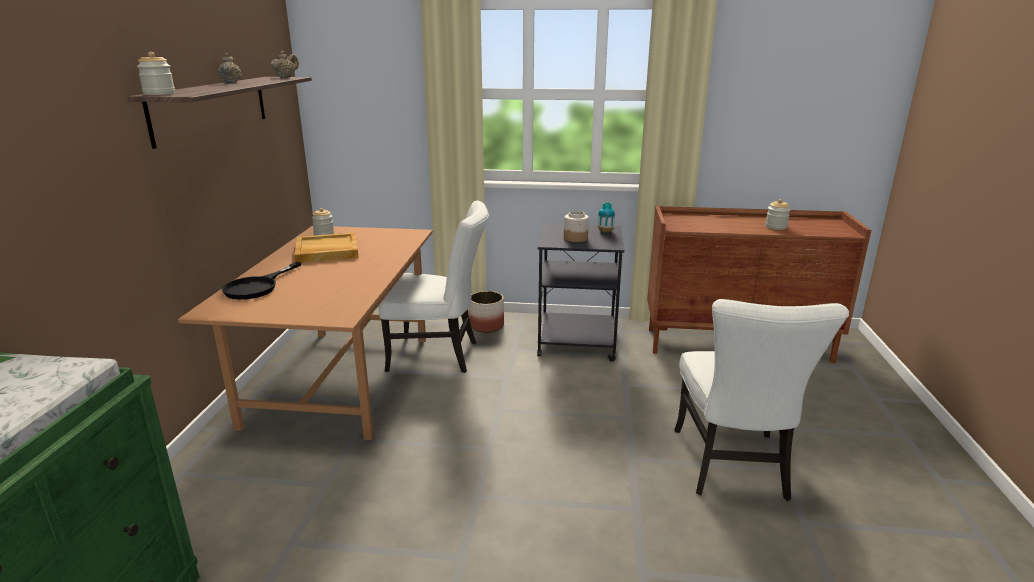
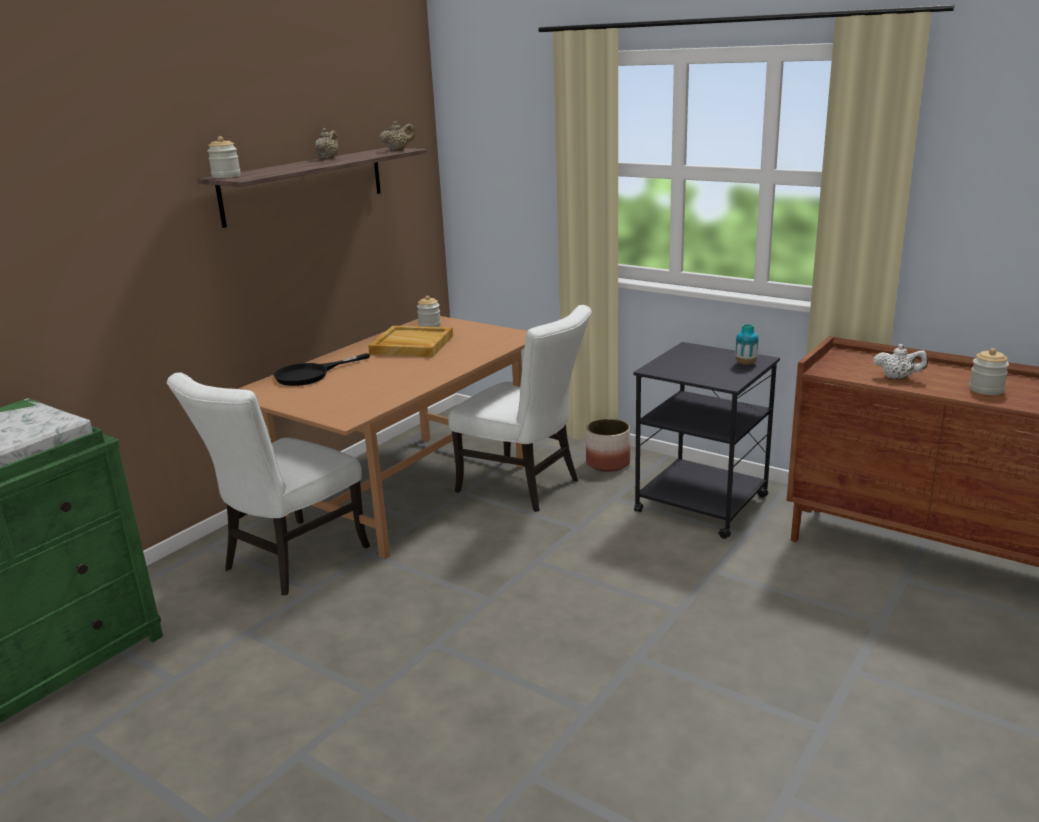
camera: 30 degrees right, 0 degrees up
jar [564,211,589,242] -> none
white chair [674,299,849,501] -> white chair moved to [167,372,370,595]
none -> white teapot [873,344,928,379]

